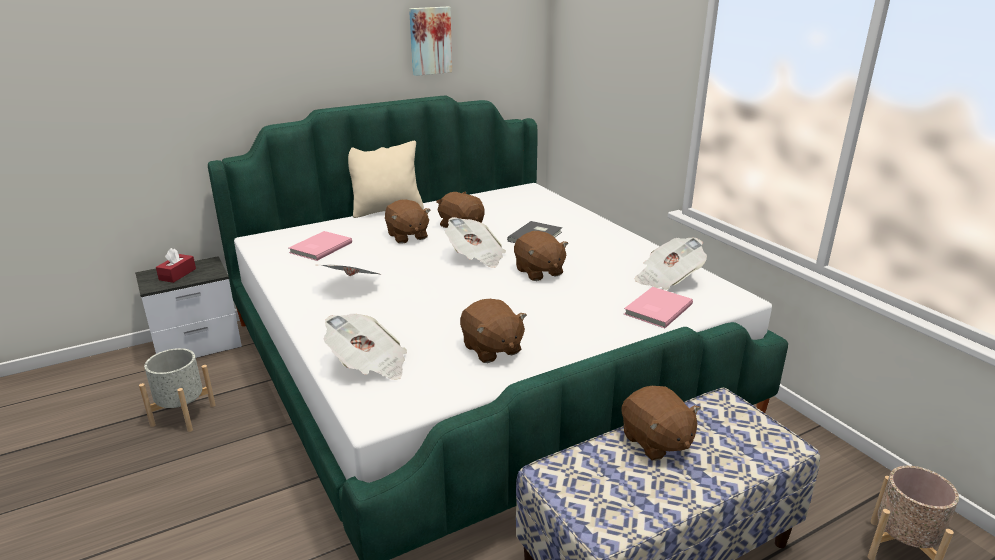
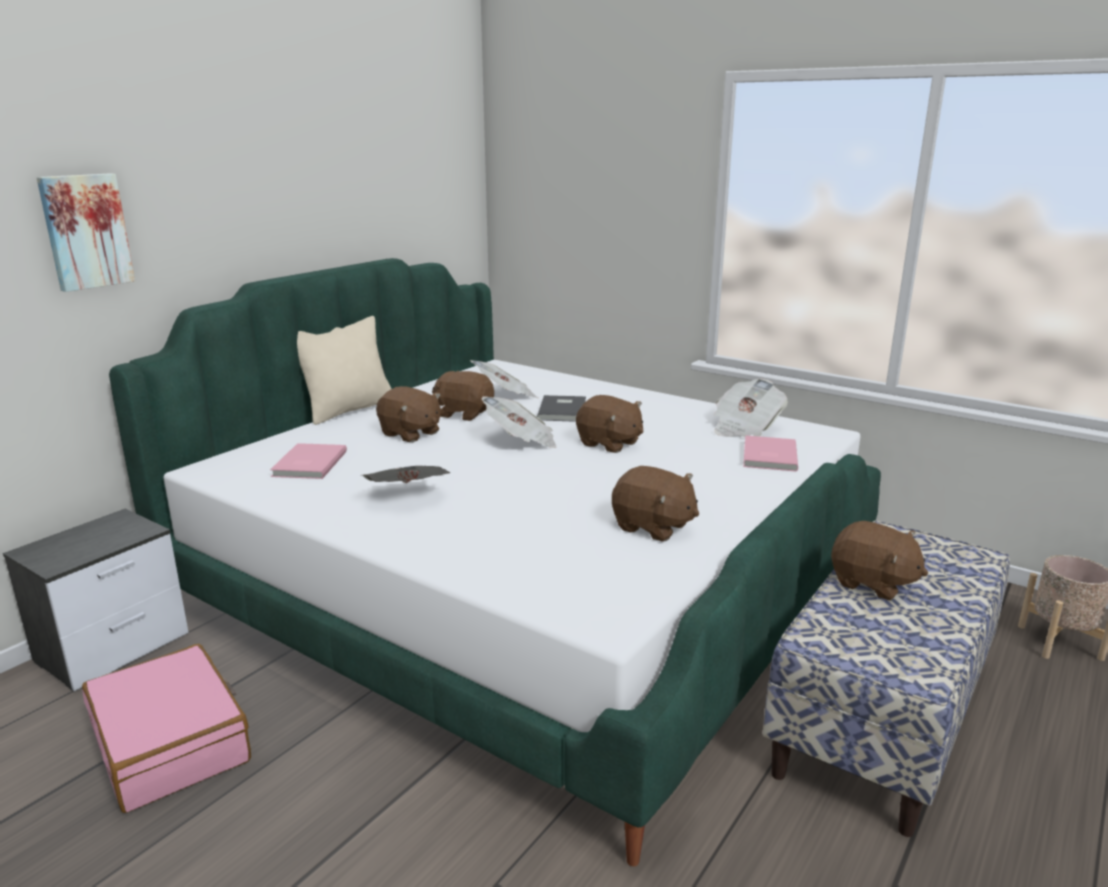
camera: 25 degrees left, 5 degrees down
grey planter [139,348,215,432] -> pink suitcase [82,644,251,813]
red tissue box [156,248,196,283] -> none
newspaper [323,314,407,380] -> newspaper moved to [470,360,538,398]
picture [409,7,452,76] -> picture moved to [36,173,135,292]

